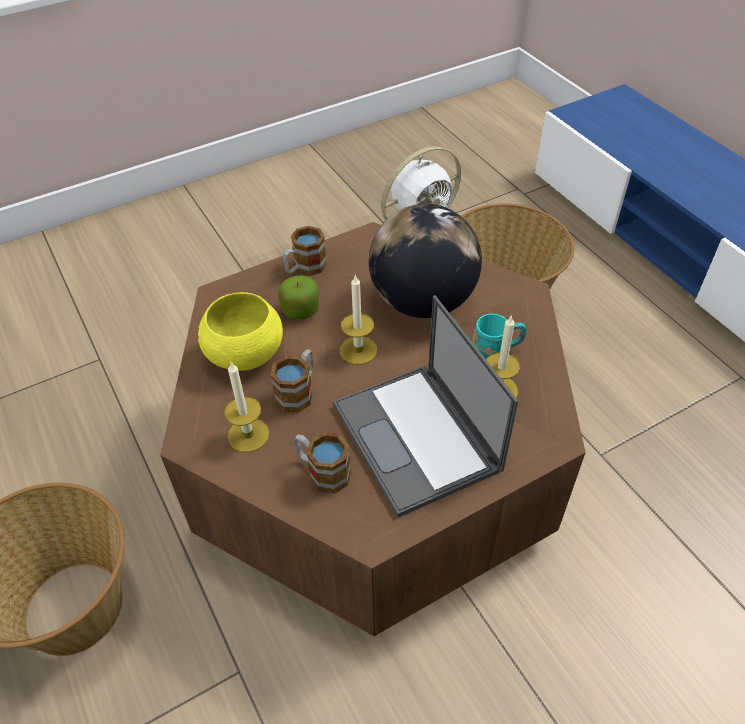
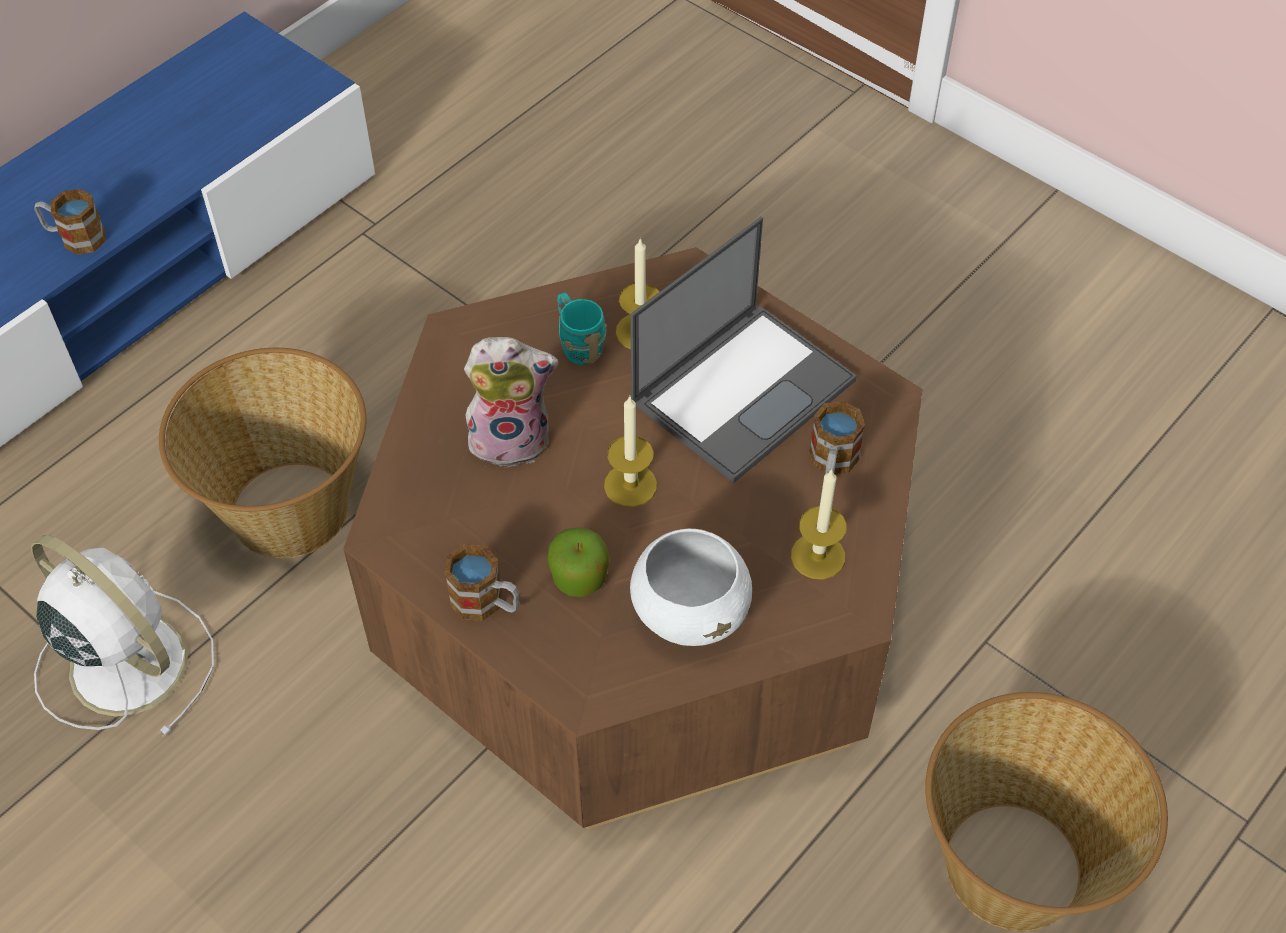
camera: 110 degrees left, 5 degrees up
yellow bowl [198,292,283,371] -> white bowl [630,529,752,646]
mug [270,349,313,413] -> mug moved to [35,189,106,255]
globe [369,204,482,318] -> plush toy [464,337,559,468]

